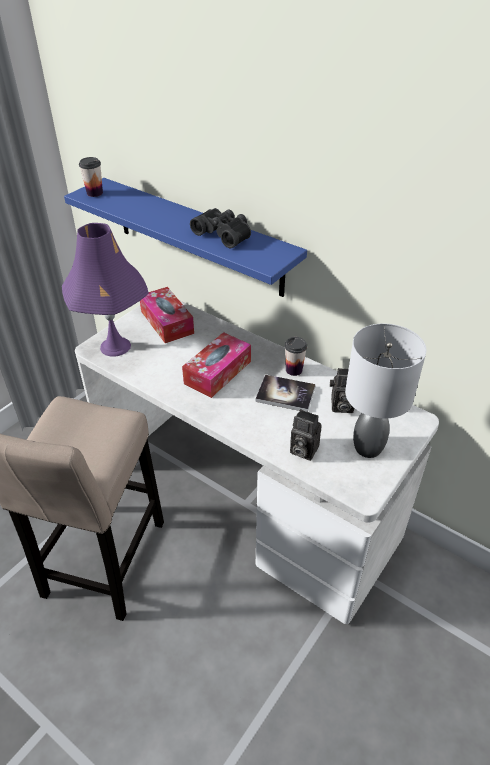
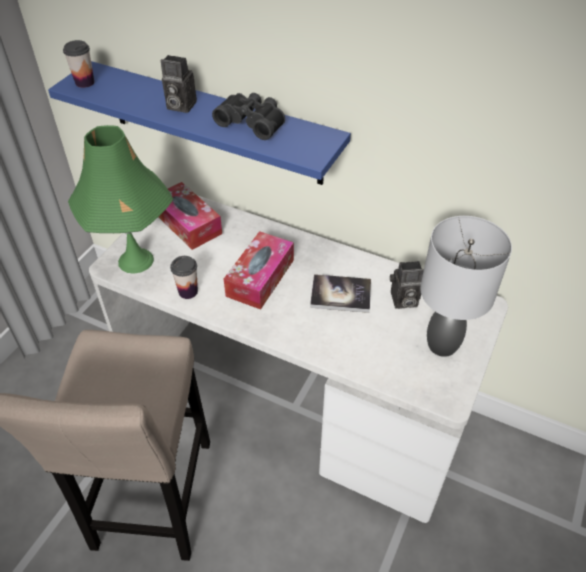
camera: 10 degrees left, 5 degrees up
purple table lamp [62,223,149,357] -> green table lamp [68,125,173,274]
cup [284,337,307,376] -> cup moved to [170,256,198,299]
camera [290,409,322,461] -> camera moved to [161,55,197,113]

